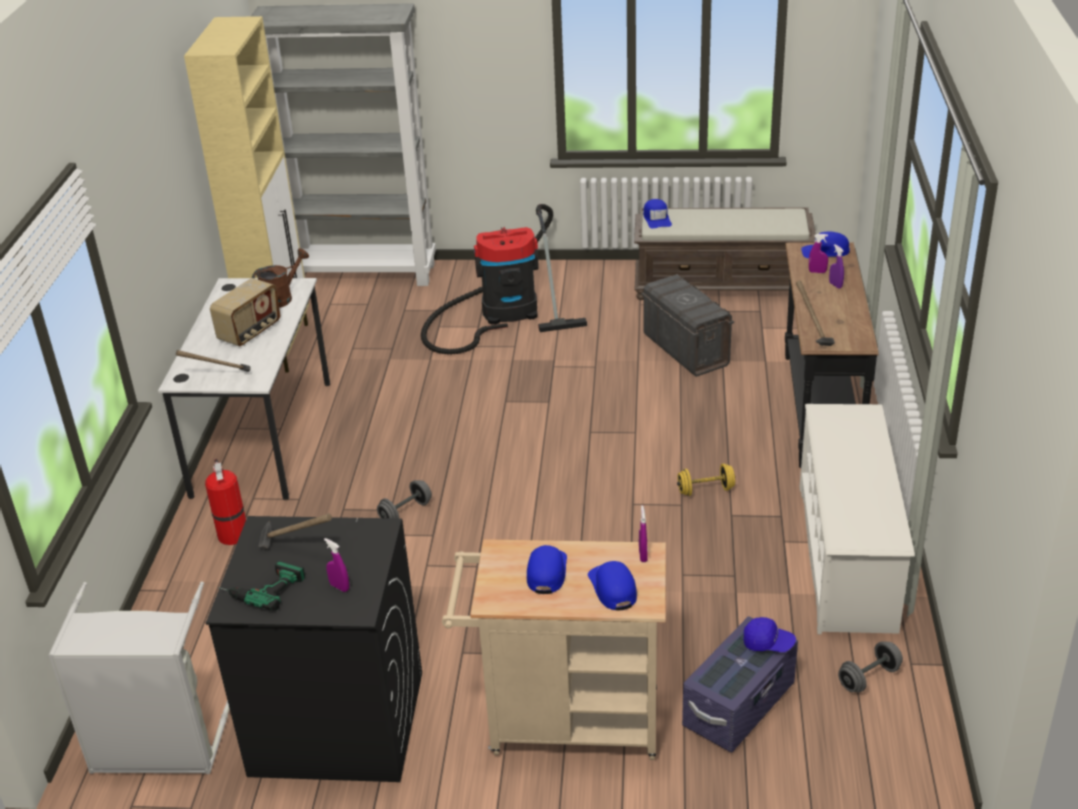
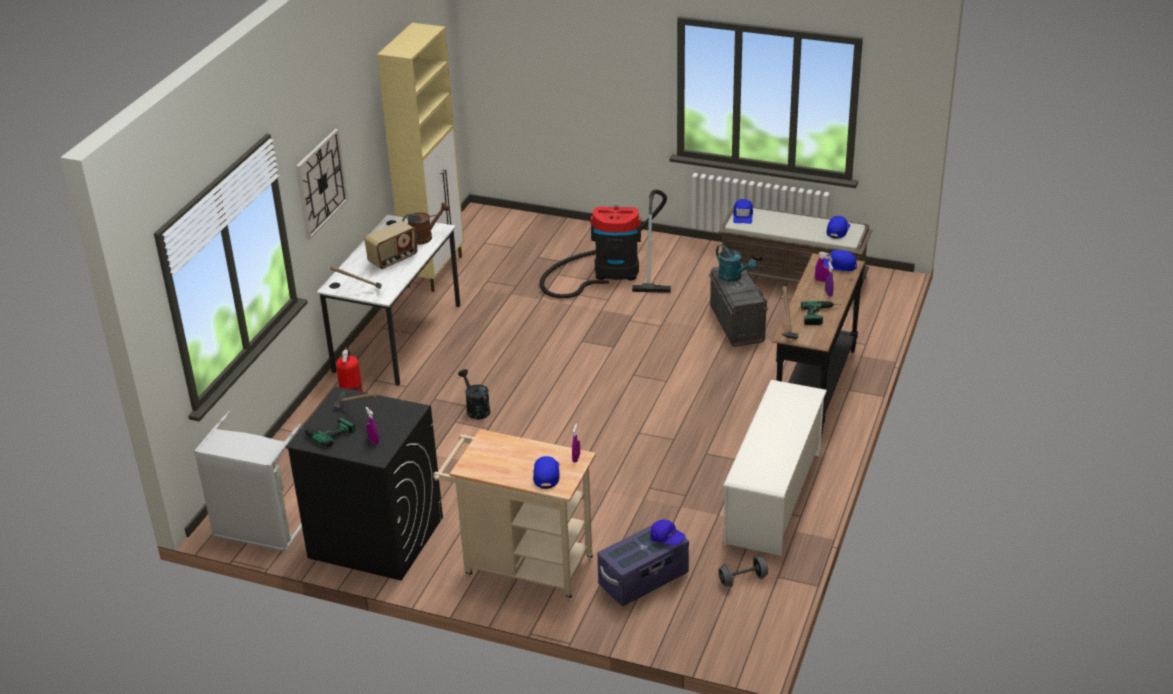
camera: 15 degrees right, 0 degrees up
grey bookcase [250,3,436,286] -> none
grey dumbbell [377,480,432,518] -> black watering can [458,369,490,420]
blue cap [527,545,567,594] -> blue cap moved to [827,216,850,239]
yellow dumbbell [677,463,735,496] -> none
none -> wall clock [296,129,348,240]
none -> turquoise watering can [716,245,757,282]
none -> power drill [801,301,842,325]

